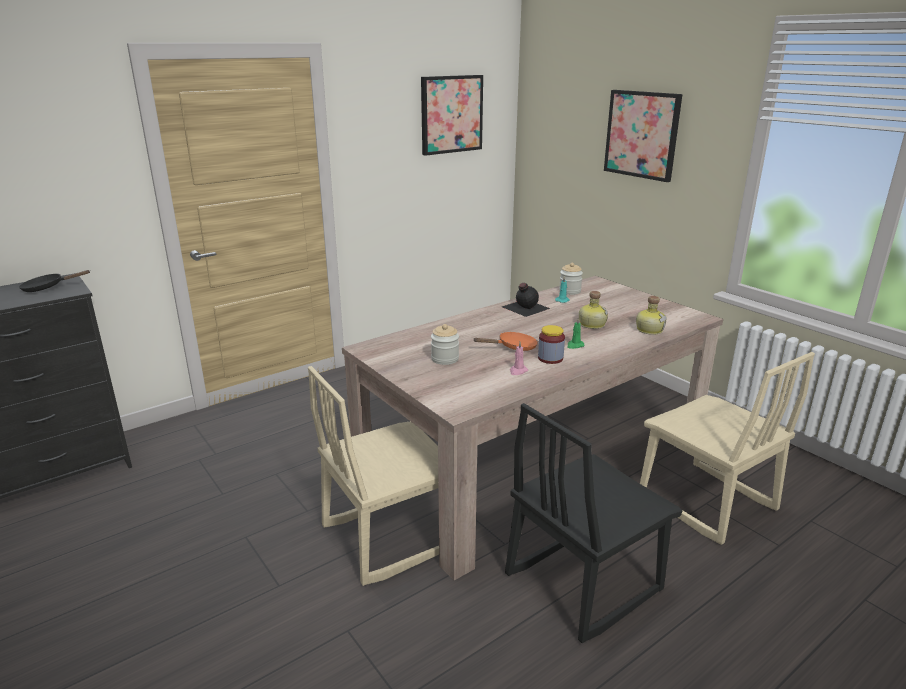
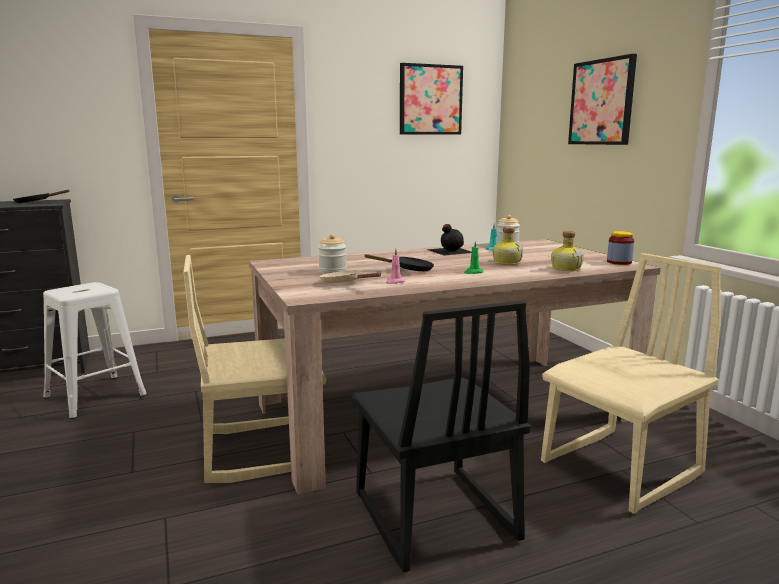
camera: 15 degrees right, 10 degrees down
orange frying pan [473,332,538,351] -> black frying pan [365,254,434,271]
black chair [505,403,682,643] -> black chair turned 90 degrees counterclockwise [351,300,531,573]
jar [538,325,565,364] -> jar moved to [607,231,634,265]
beige chair [640,352,815,545] -> beige chair turned 105 degrees counterclockwise [541,253,721,514]
none -> white stool [43,282,147,419]
none -> beige frying pan [319,270,381,283]

